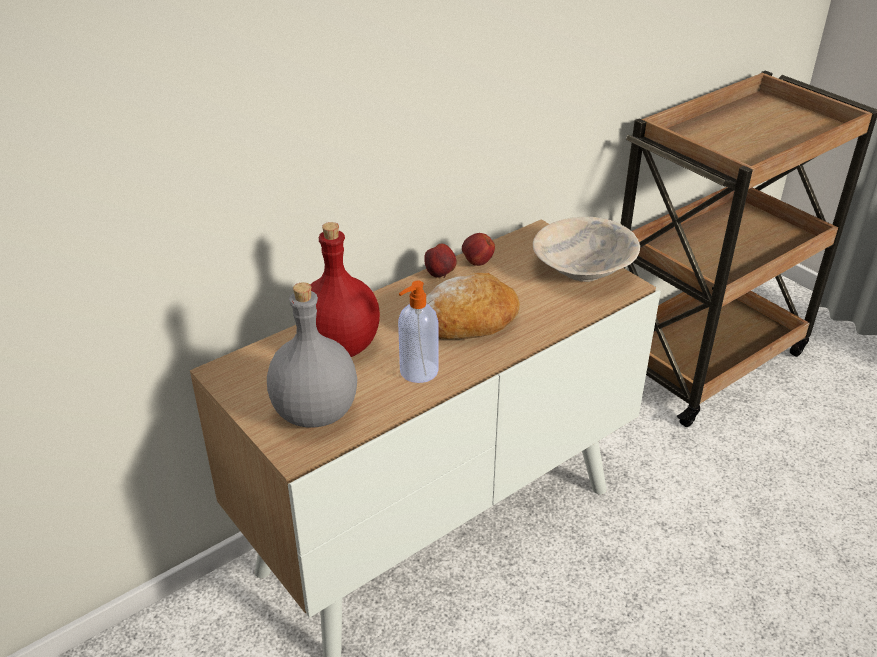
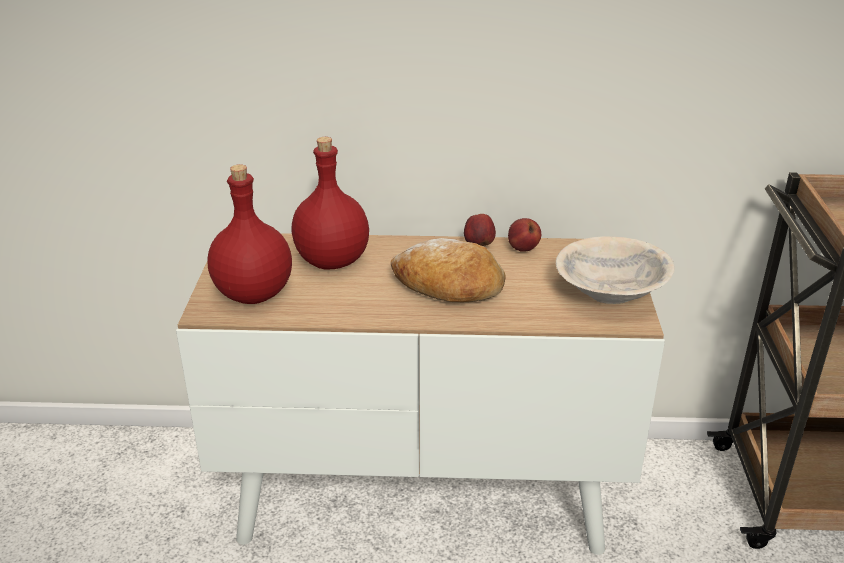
camera: 40 degrees right, 5 degrees down
grey bottle [267,282,357,428] -> red bottle [207,164,292,304]
soap dispenser [398,281,438,383] -> none

